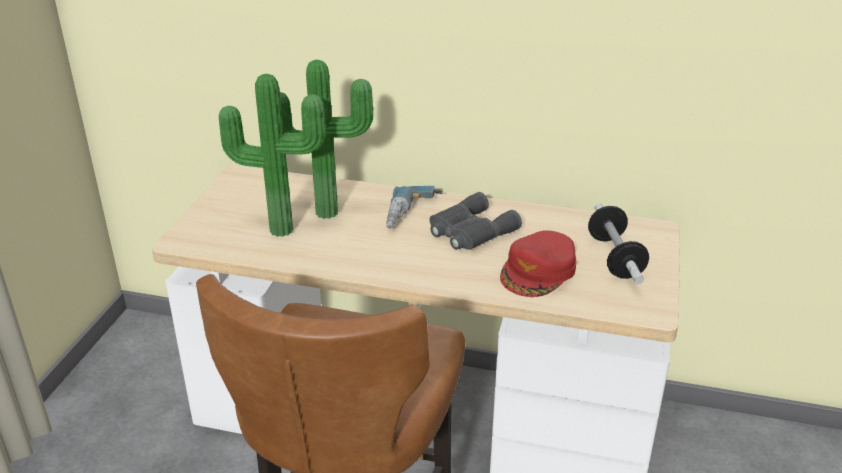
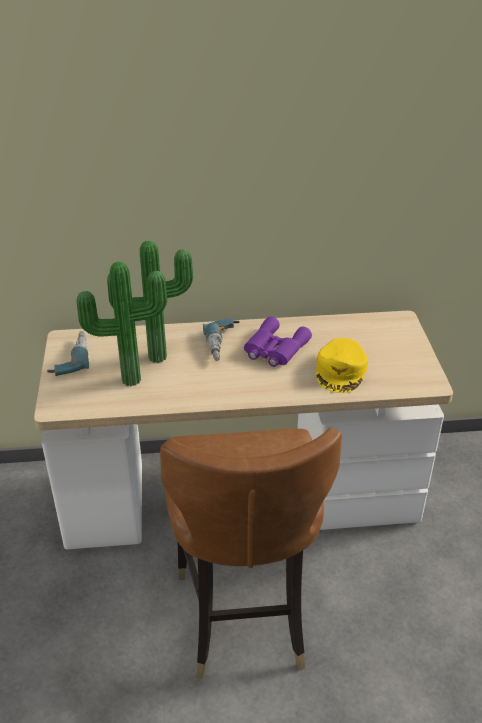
camera: 20 degrees left, 5 degrees up
grey binoculars [430,192,522,250] -> purple binoculars [244,316,312,367]
red cap [500,230,576,297] -> yellow cap [316,338,368,393]
dumbbell [588,204,649,284] -> none
none -> power drill [47,331,89,376]

